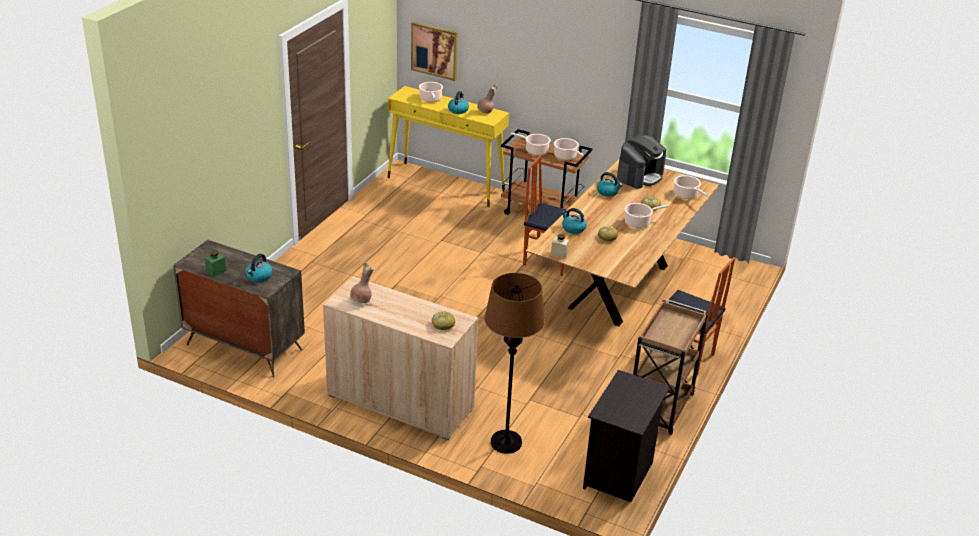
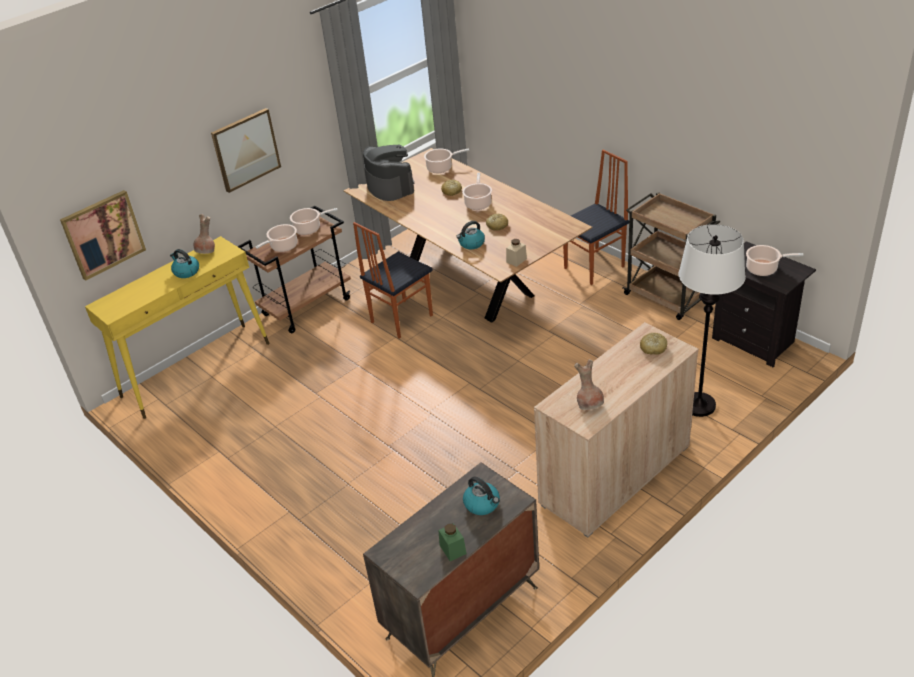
camera: 65 degrees left, 5 degrees up
cooking pot [419,82,443,102] -> cooking pot moved to [746,245,803,276]
brown floor lamp [484,273,545,454] -> white floor lamp [678,224,746,417]
kettle [597,172,622,197] -> none
none -> picture [211,108,281,193]

